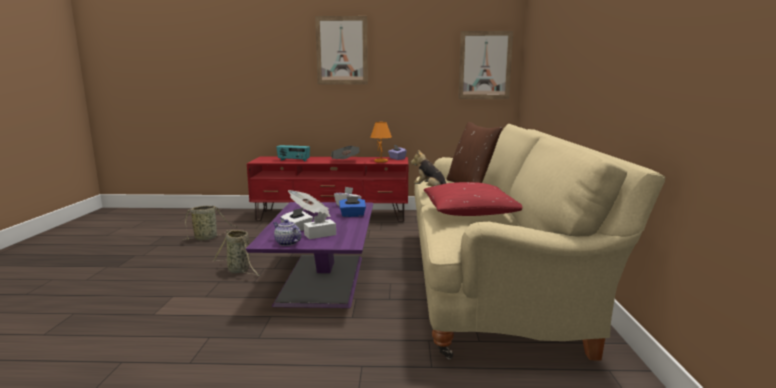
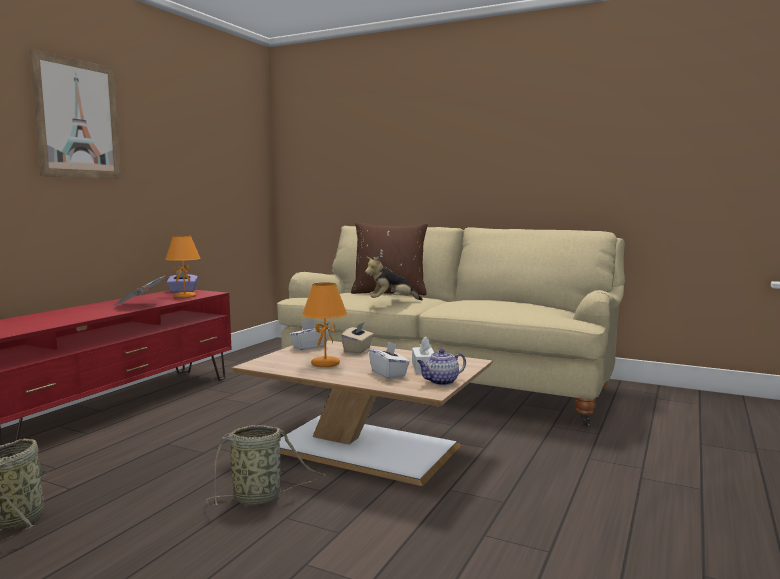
camera: 65 degrees left, 5 degrees down
purple coffee table [246,202,373,308] -> brown coffee table [232,340,493,486]
radio [276,145,310,162] -> none
newspaper [288,190,330,217] -> orange table lamp [302,282,347,367]
blue tissue box [339,196,366,217] -> beige tissue box [341,323,374,354]
red pillow [424,182,522,216] -> none
picture [458,31,513,99] -> none

